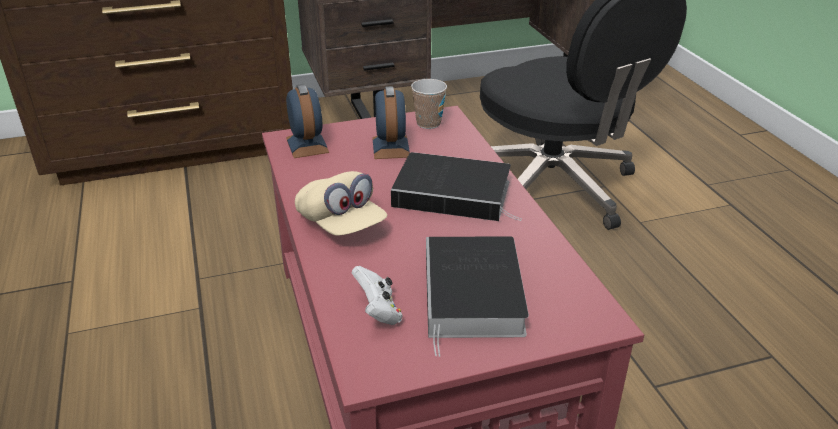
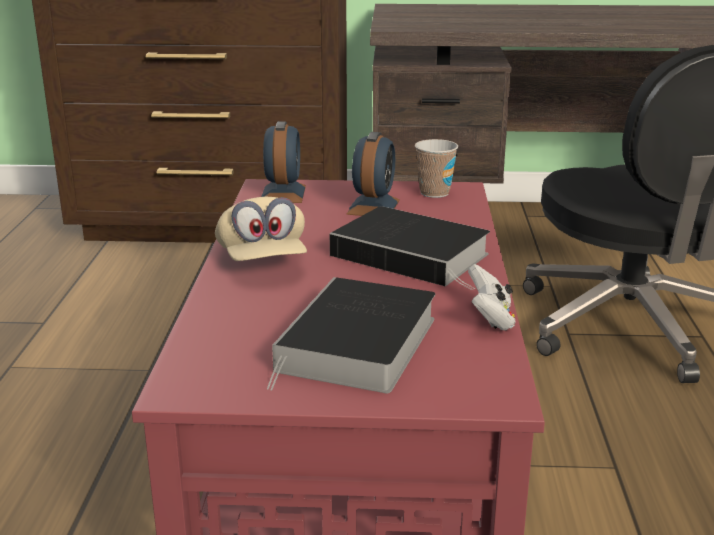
camera: 20 degrees right, 10 degrees down
white game controller [352,266,403,325] -> white game controller moved to [468,264,516,330]

